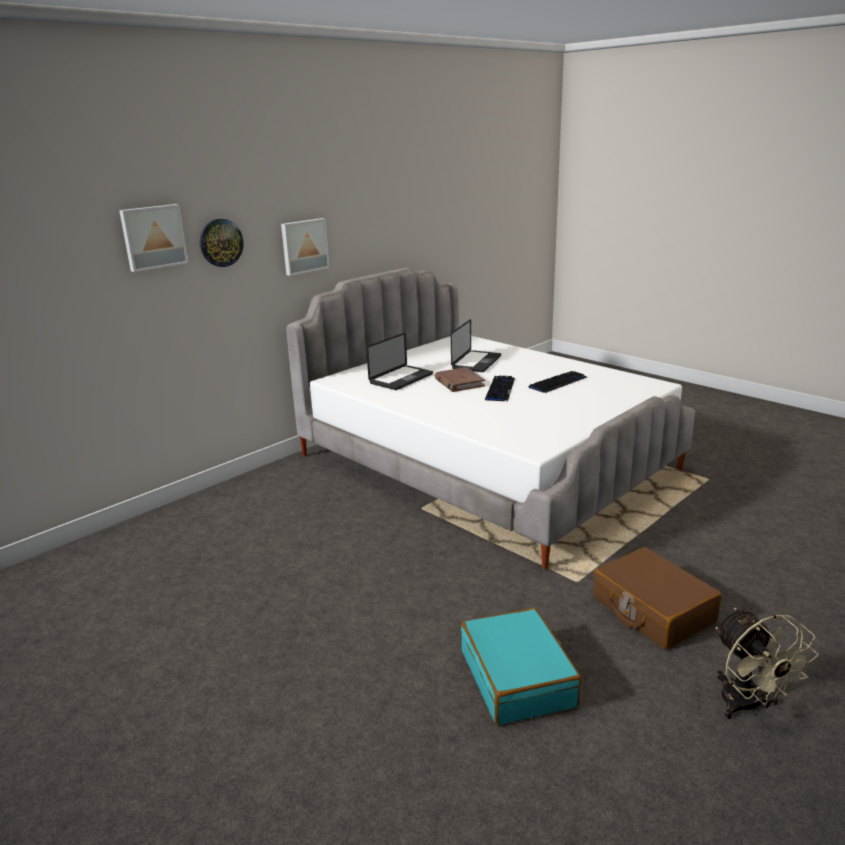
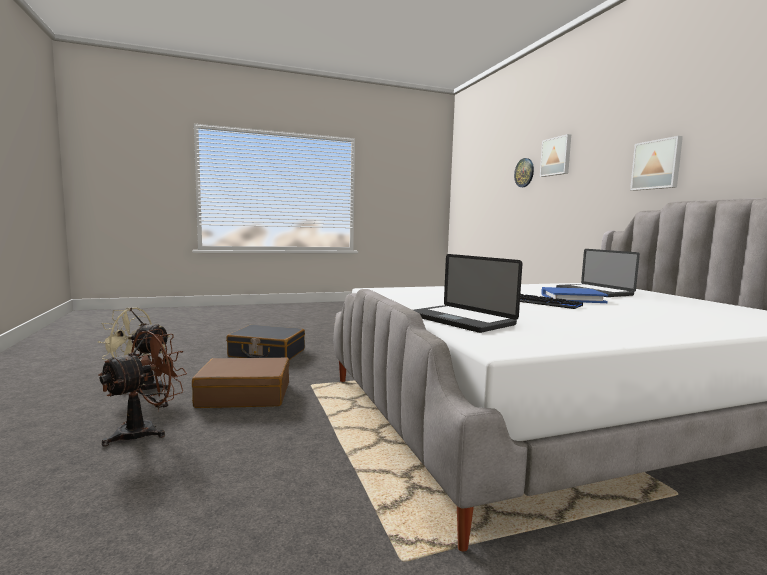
camera: 115 degrees right, 15 degrees down
wall clock [200,219,244,267] -> wall clock moved to [514,158,534,187]
brown book [435,367,485,392] -> blue book [541,287,608,303]
laptop [451,319,501,372] -> laptop moved to [414,254,522,333]
turquoise suitcase [461,608,582,725] -> black suitcase [226,324,305,360]
keyboard [529,371,587,393] -> none
none -> brown fan [98,329,187,447]

